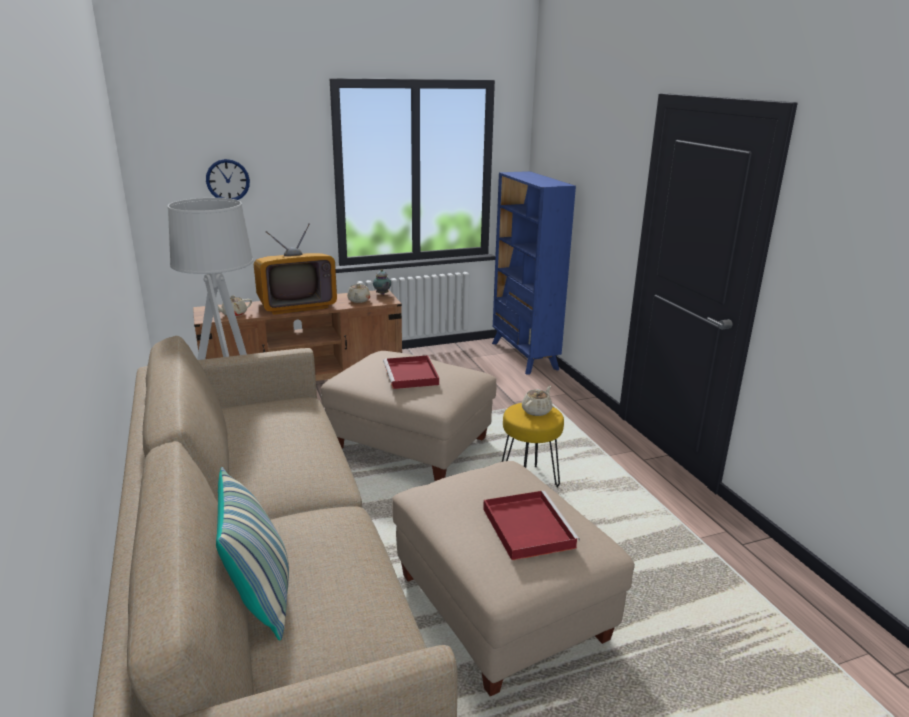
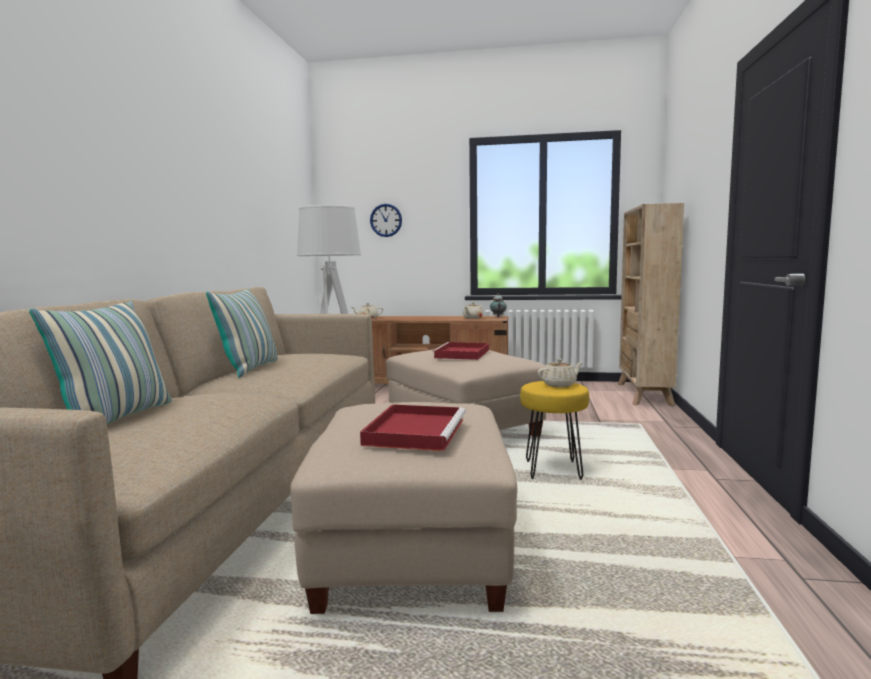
camera: 30 degrees right, 15 degrees down
television [254,223,337,315] -> none
blue bookcase [492,171,576,375] -> beige bookcase [618,203,684,406]
none -> pillow [206,288,278,378]

